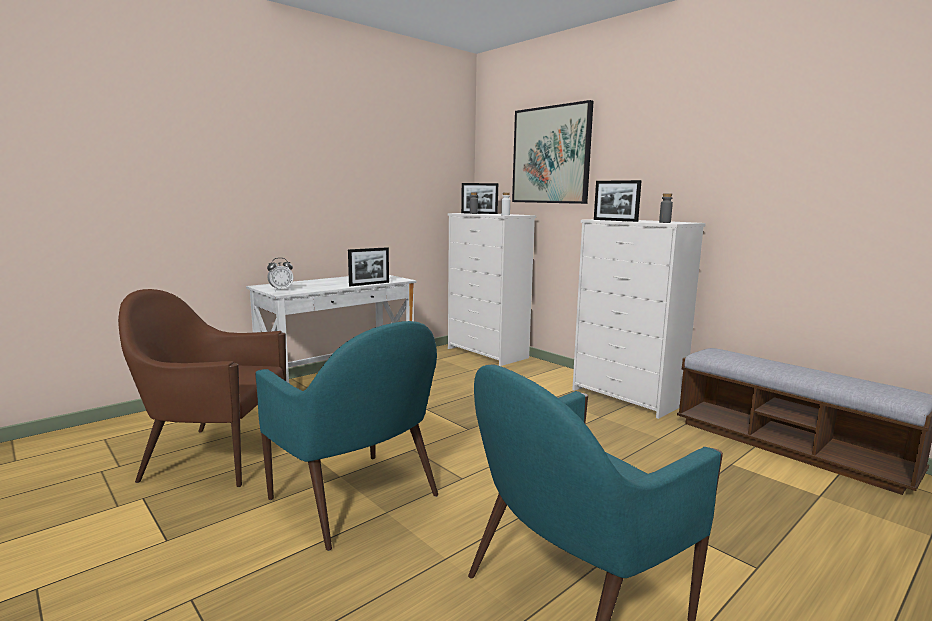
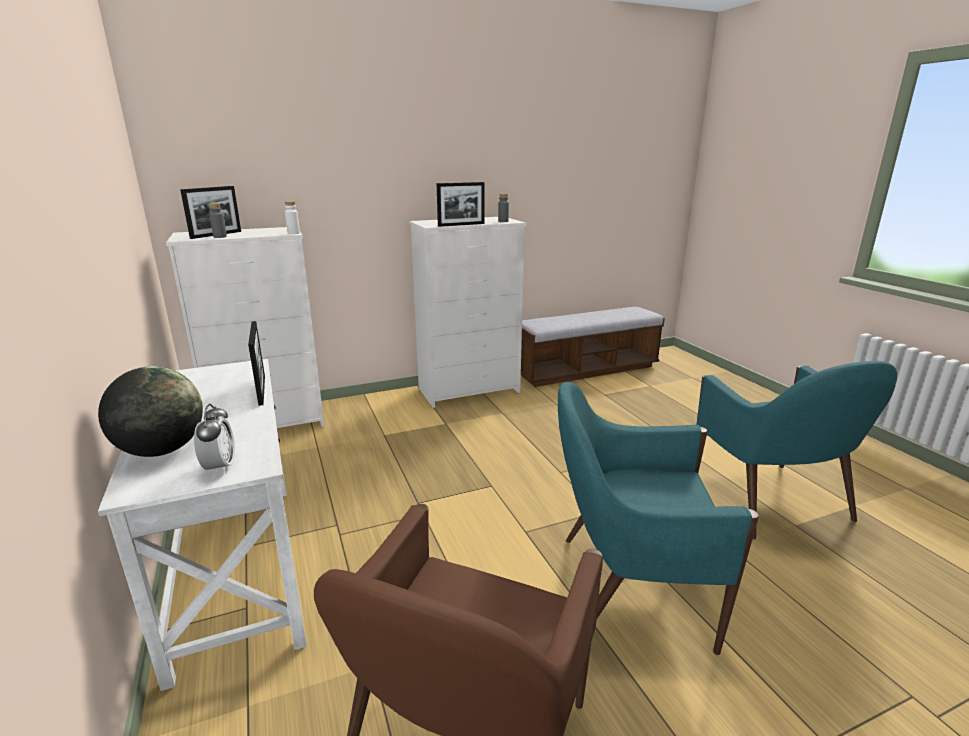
camera: 70 degrees left, 10 degrees up
turquoise armchair [255,321,438,551] -> turquoise armchair turned 150 degrees counterclockwise [558,382,759,655]
picture [512,100,594,204] -> none
none -> globe [98,366,203,457]

